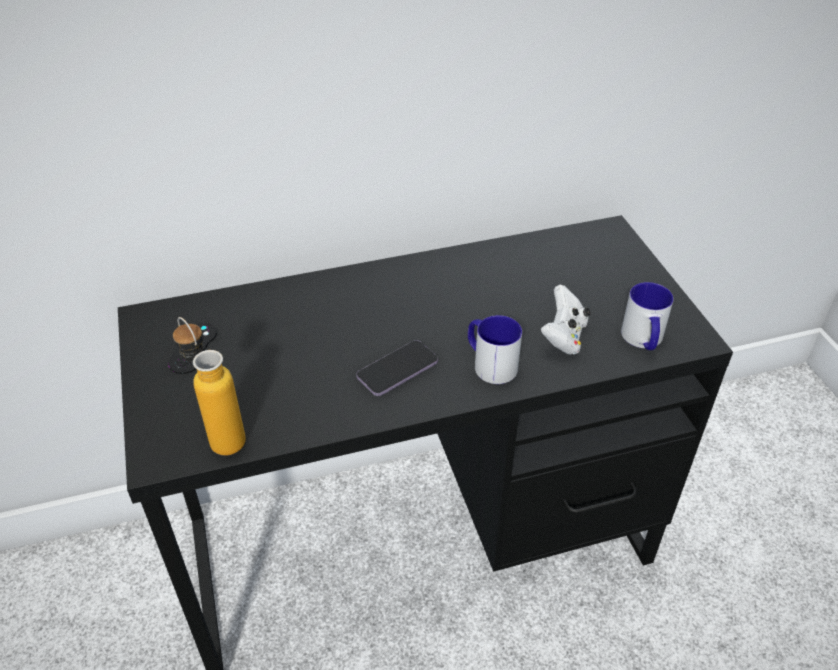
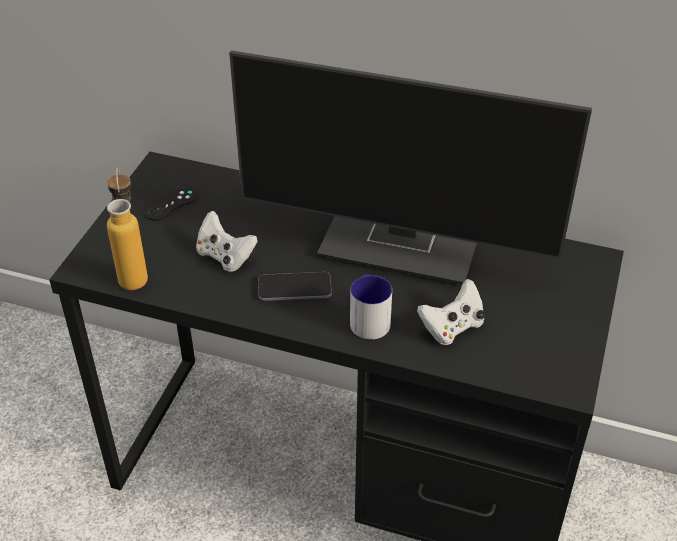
camera: 35 degrees right, 0 degrees up
mug [621,282,673,350] -> none
none -> white game controller [196,211,258,272]
none -> monitor [229,50,592,285]

